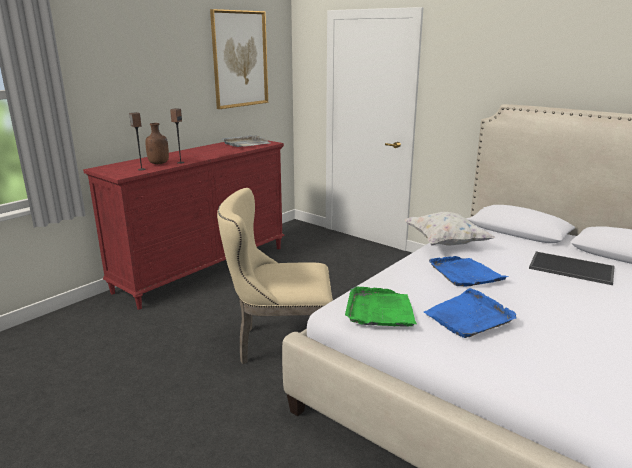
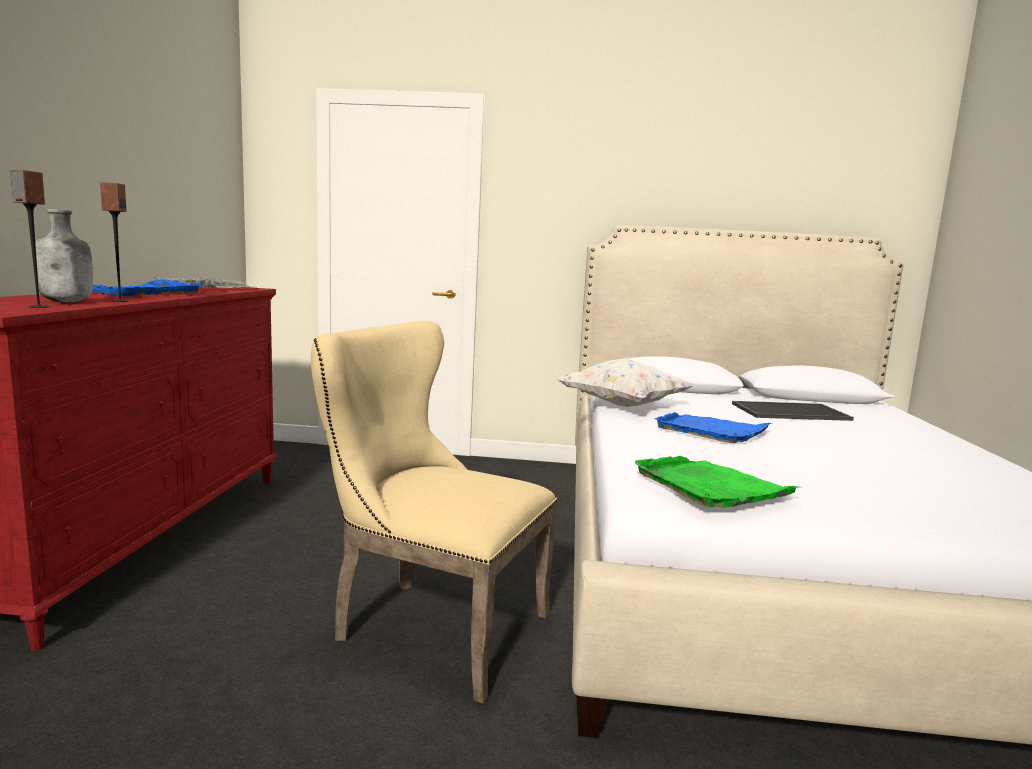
camera: 35 degrees left, 10 degrees down
brown bottle [145,123,169,164] -> grey bottle [35,209,93,302]
picture [210,9,268,109] -> none
beige chair [217,188,333,364] -> beige chair turned 60 degrees clockwise [311,321,557,704]
blue tray [424,288,517,338] -> blue tray moved to [92,279,203,296]

